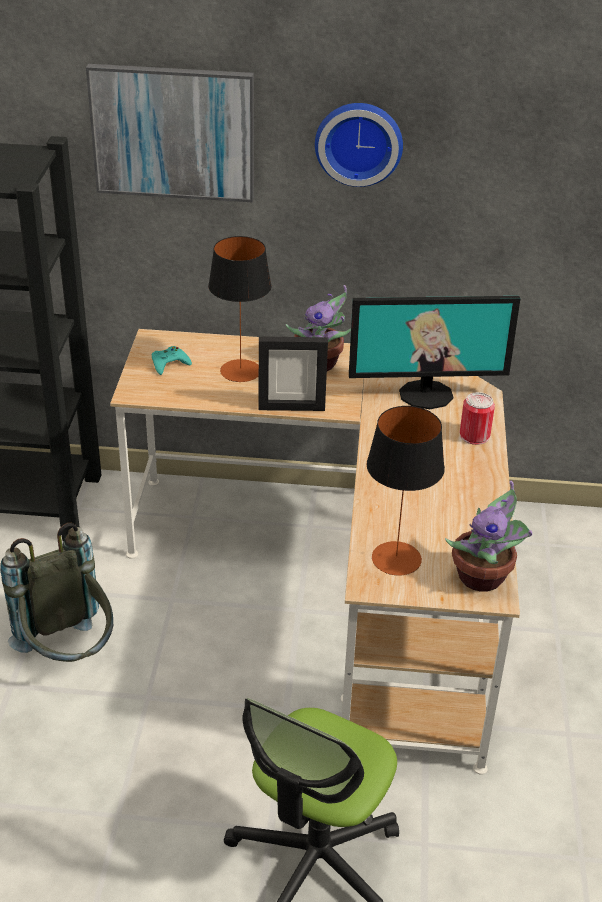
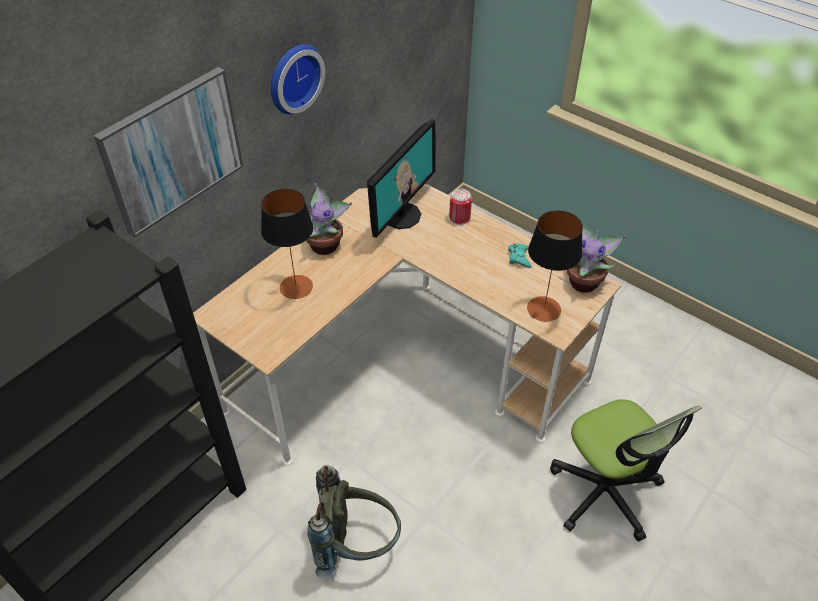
camera: 55 degrees left, 10 degrees up
turquoise game controller [152,346,192,375] -> turquoise game controller moved to [508,244,532,267]
picture frame [259,336,328,411] -> none

